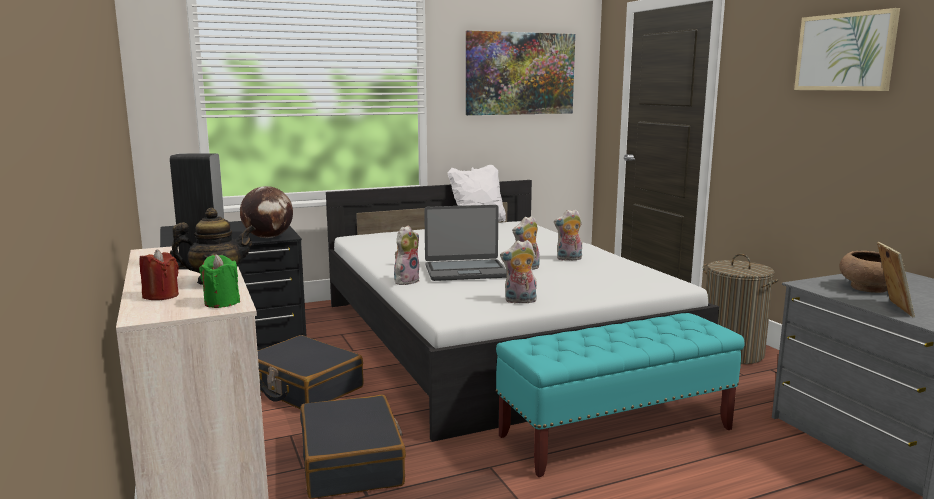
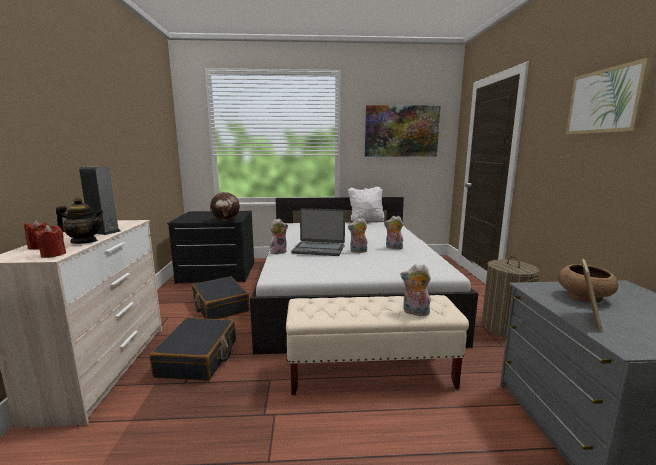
camera: 20 degrees right, 0 degrees up
green candle [199,254,240,308] -> red candle [35,225,66,258]
turquoise bench [496,313,745,477] -> beige bench [286,295,469,395]
plush toy [500,240,537,303] -> plush toy moved to [400,264,431,316]

